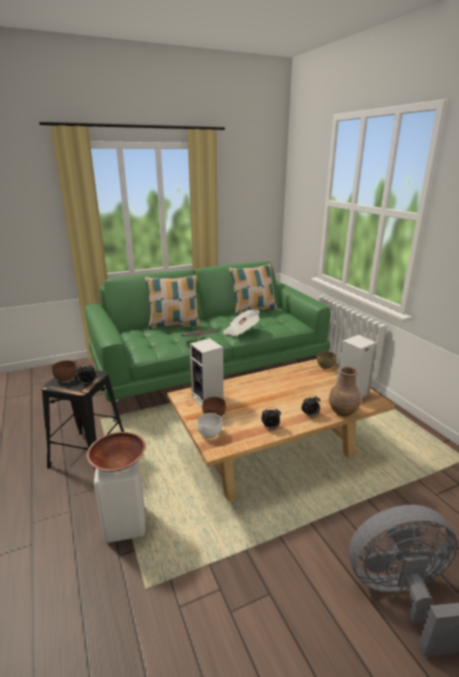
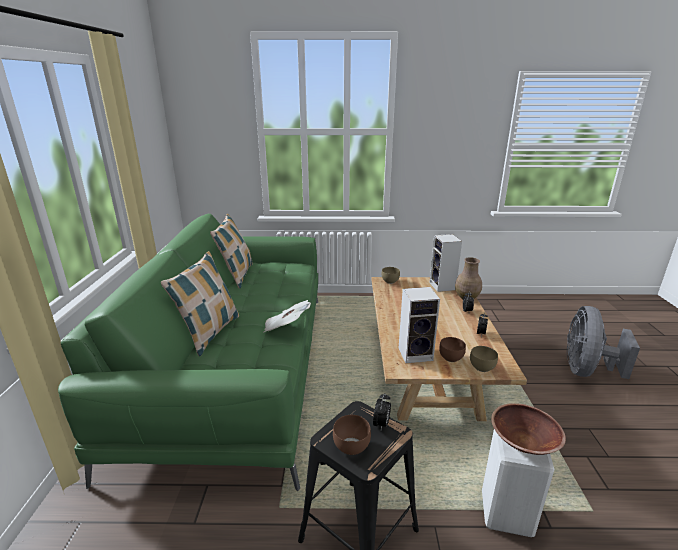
camera: 65 degrees left, 0 degrees up
white bowl [197,413,222,438] -> brown bowl [470,346,498,372]
newspaper [223,310,260,337] -> none

